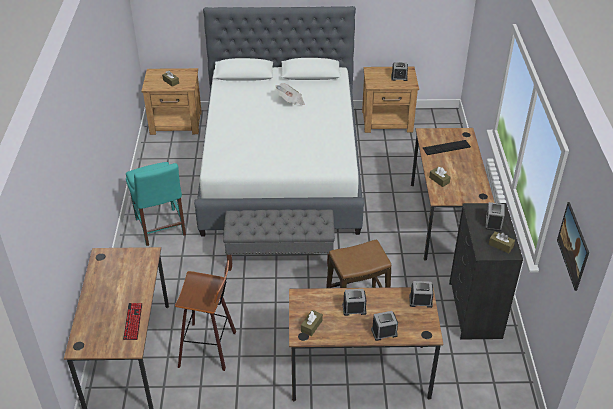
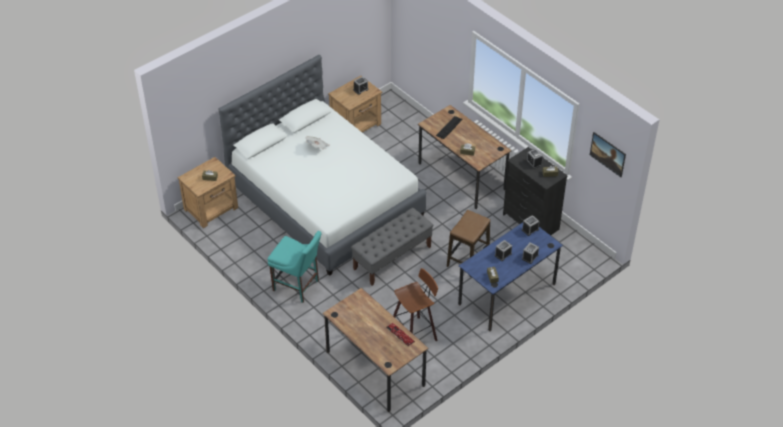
camera: 40 degrees left, 5 degrees up
brown desk [289,287,443,401] -> blue desk [458,222,563,331]

